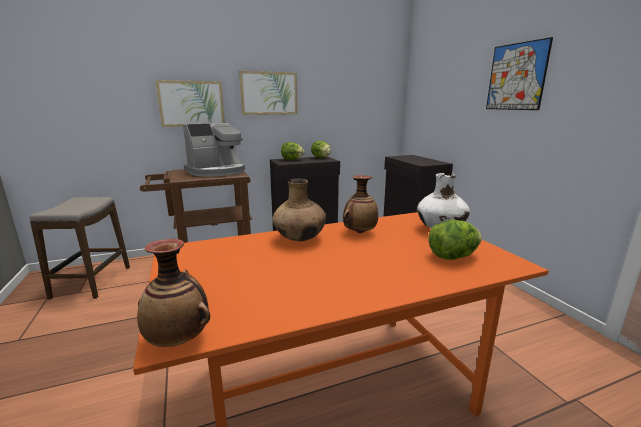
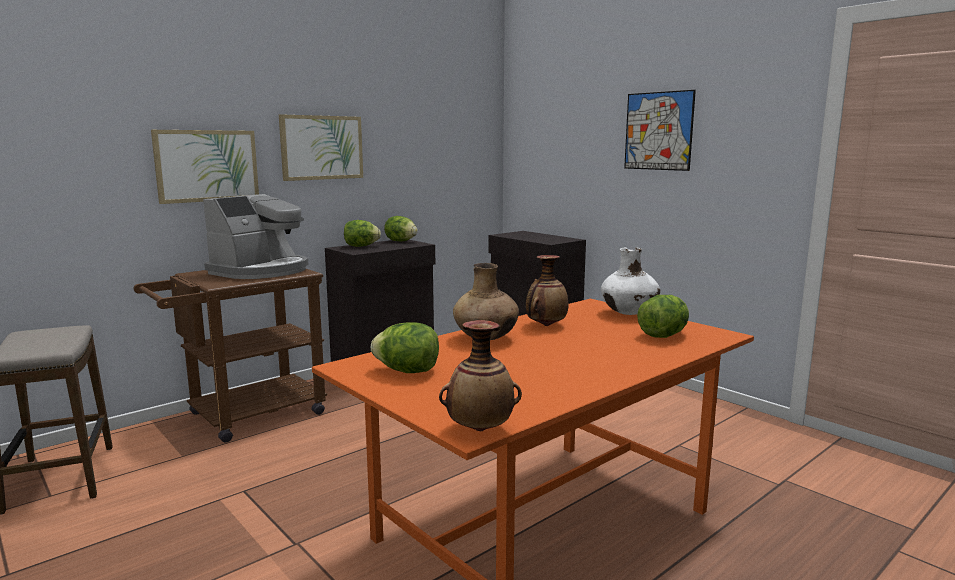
camera: 20 degrees left, 5 degrees down
none -> lettuce [371,322,439,373]

